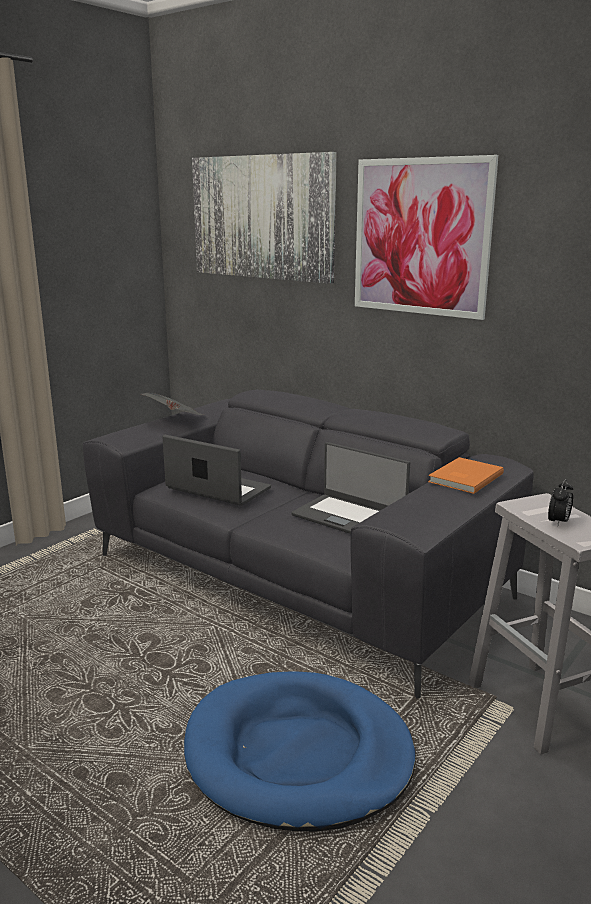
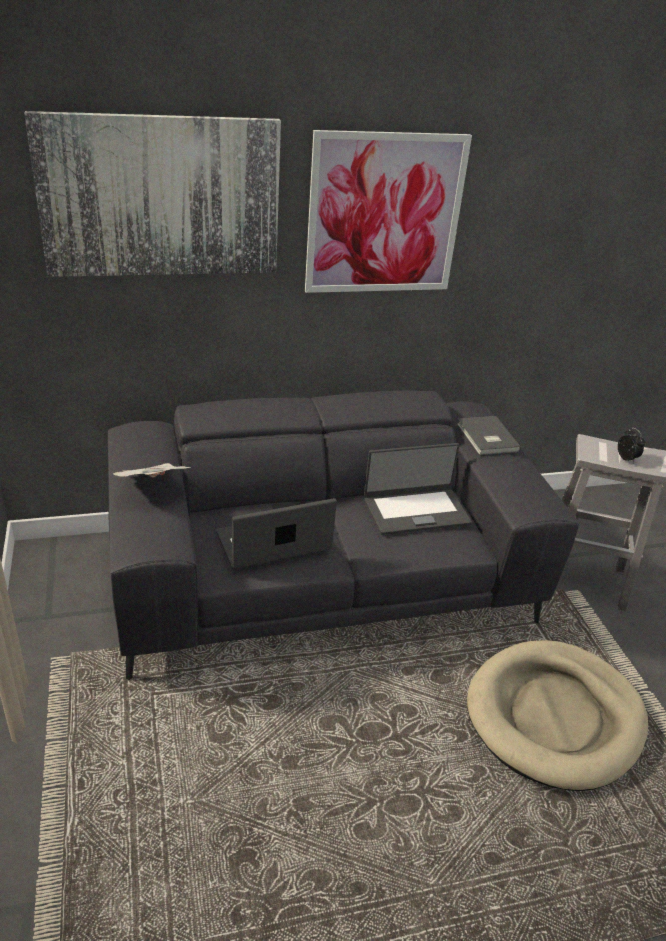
camera: 55 degrees left, 15 degrees up
blue dog bed [184,671,416,832] -> beige dog bed [467,640,648,791]
orange book [428,457,504,494] -> grey book [457,416,521,455]

